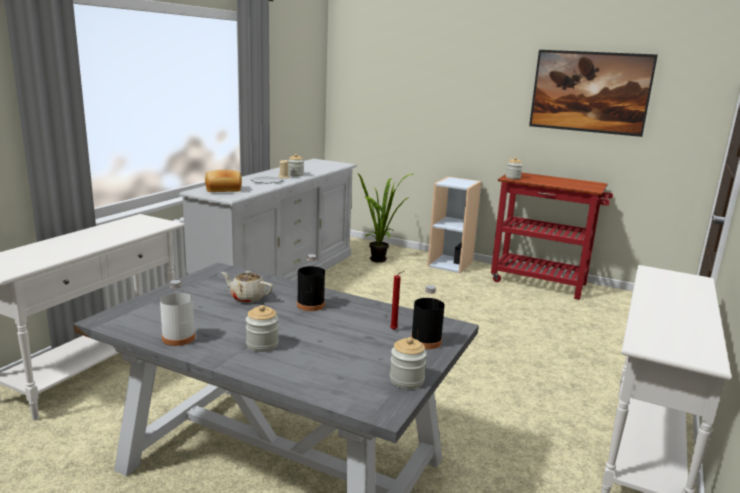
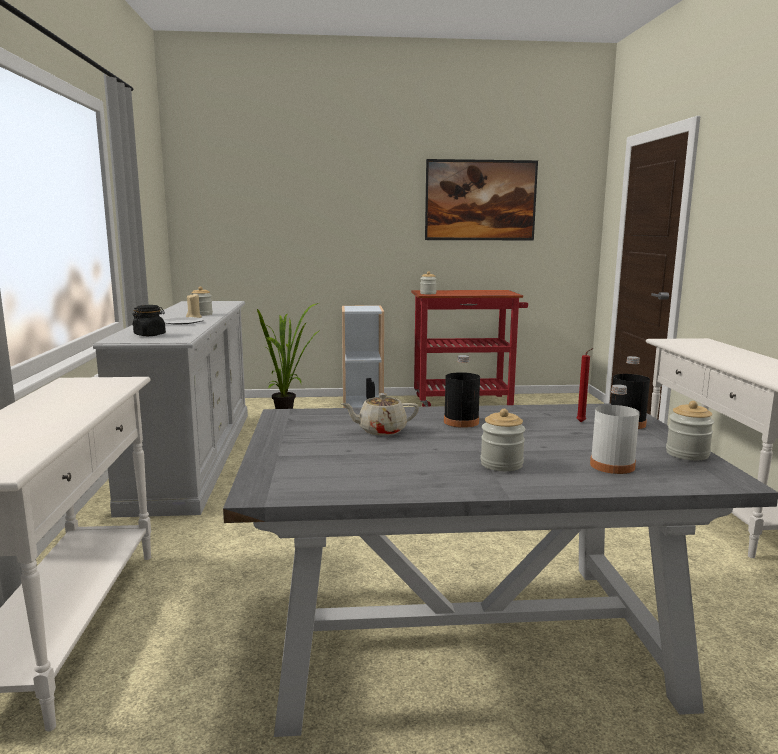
camera: 30 degrees left, 5 degrees down
white bottle [160,280,195,346] -> white bottle moved to [590,384,640,474]
bread [205,169,242,192] -> black jar [132,305,166,336]

